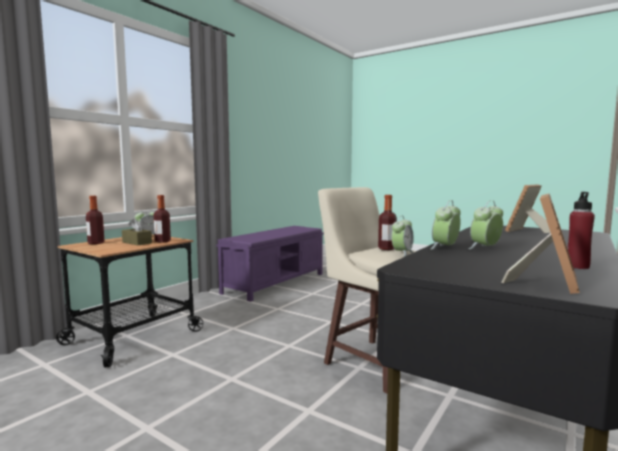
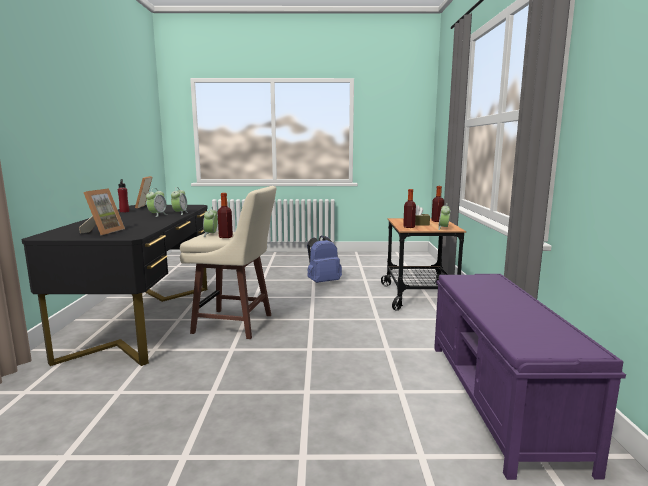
camera: 145 degrees right, 5 degrees up
none -> blue backpack [307,235,342,283]

